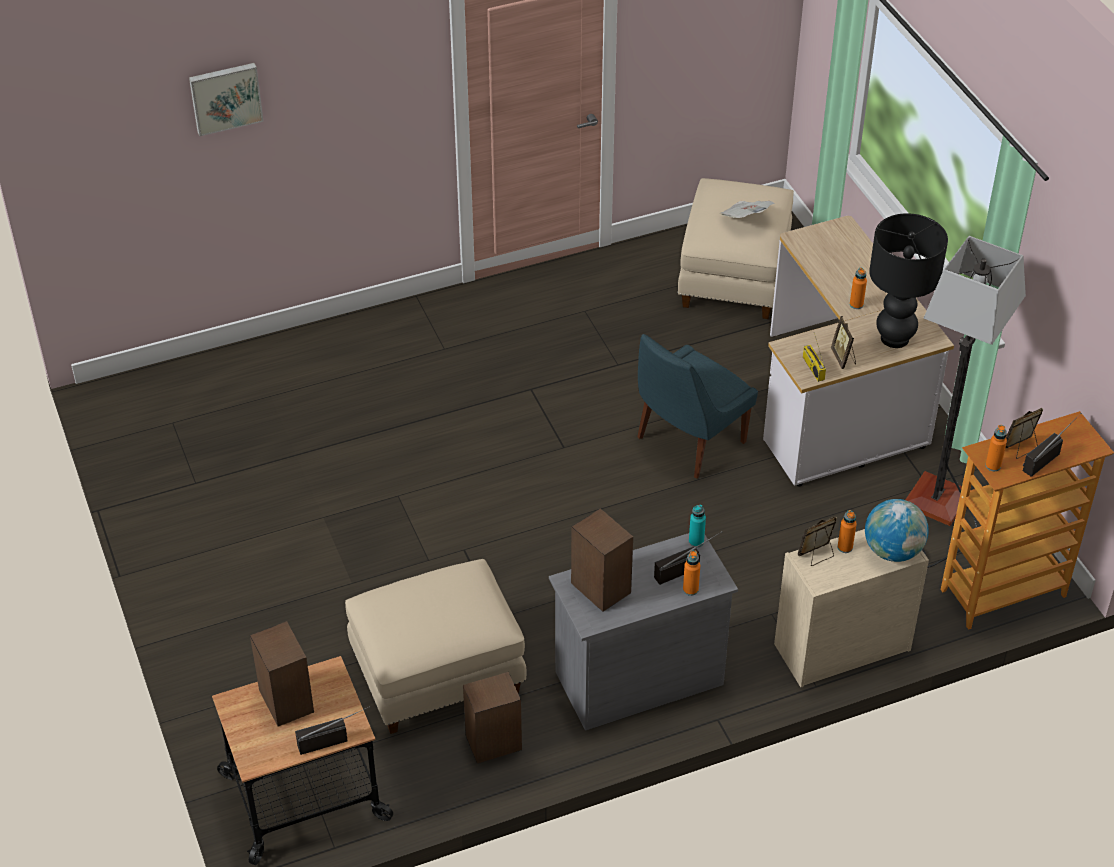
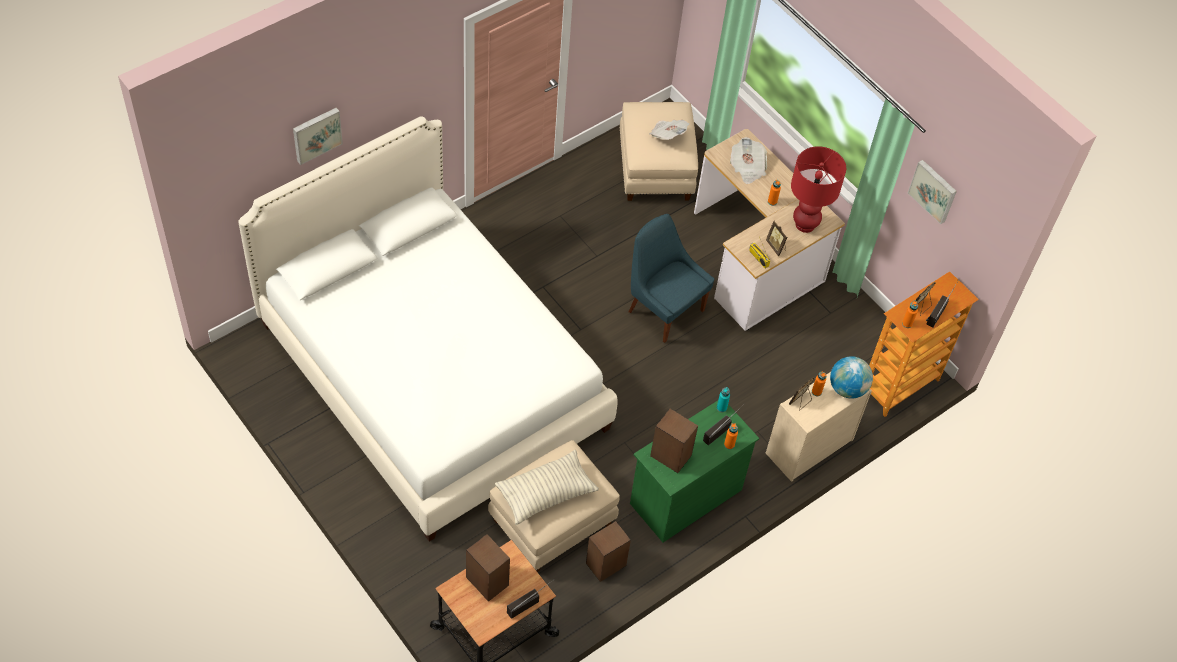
camera: 20 degrees left, 10 degrees up
grey dresser [549,533,738,731] -> green dresser [630,401,759,542]
blue chair [637,334,758,479] -> blue chair turned 105 degrees clockwise [629,214,714,343]
black table lamp [869,213,948,348] -> red table lamp [791,146,846,233]
floor lamp [905,236,1026,568] -> none
none -> white bed [238,117,618,542]
none -> pillow [495,450,599,525]
none -> newspaper [730,137,767,184]
none -> picture [908,160,957,224]

